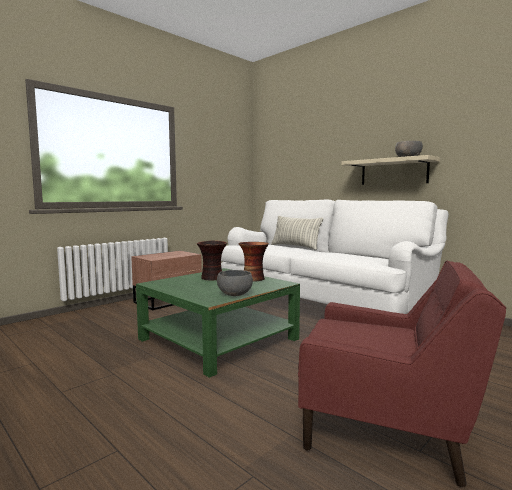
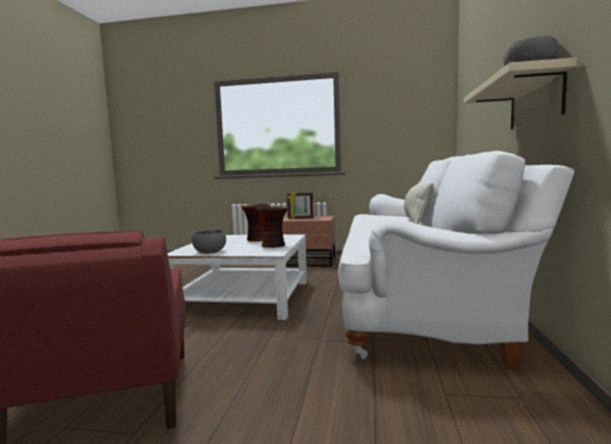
camera: 55 degrees right, 0 degrees up
green coffee table [136,268,300,378] -> white coffee table [167,234,307,320]
none -> picture frame [287,192,314,219]

